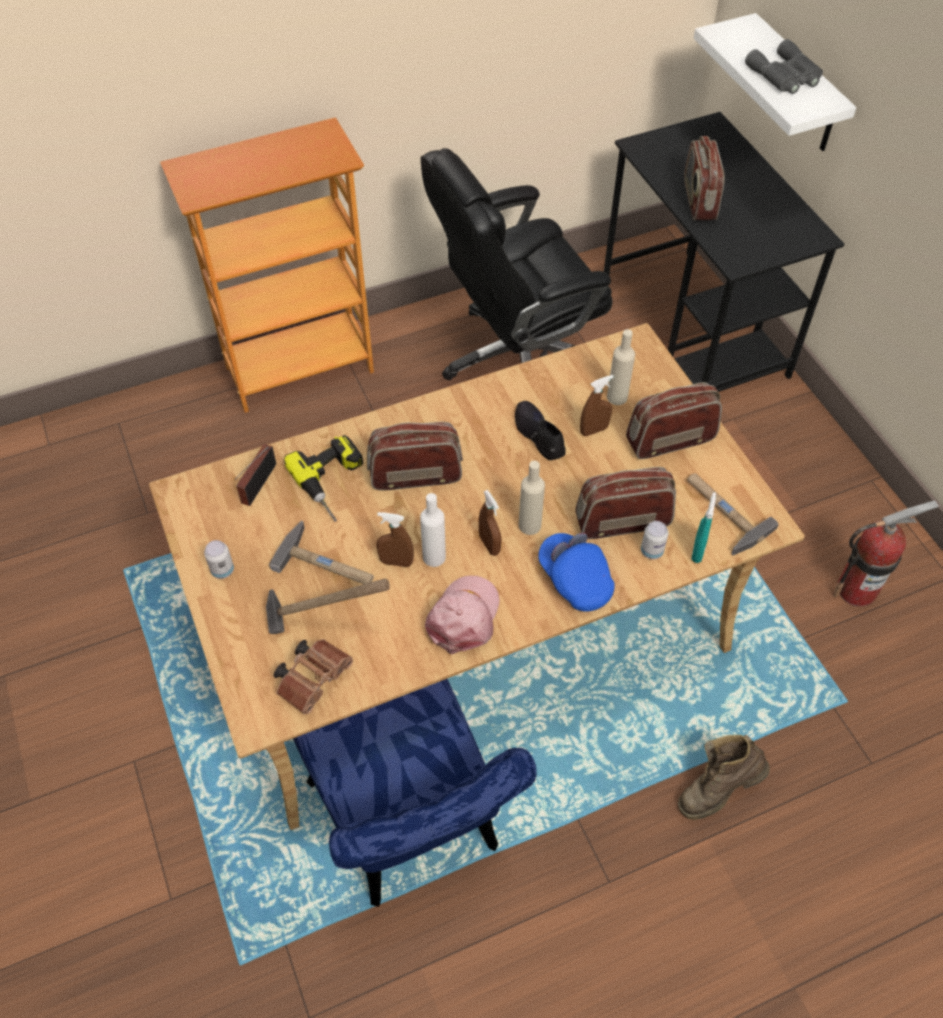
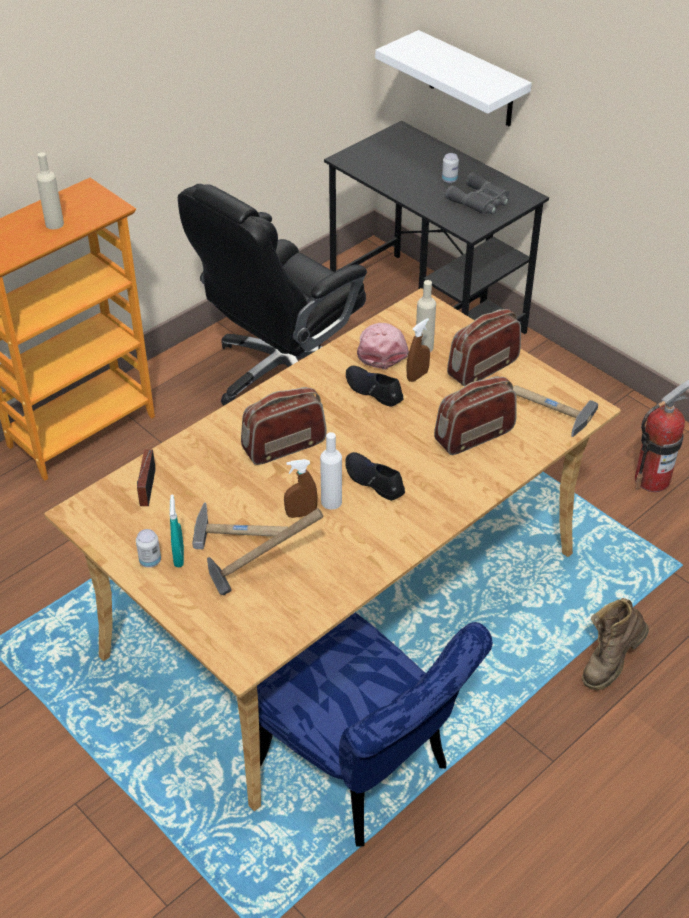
camera: 20 degrees left, 10 degrees down
brown binoculars [274,639,353,715] -> none
power drill [284,435,363,522] -> none
pink cap [425,576,499,654] -> pink cap moved to [357,323,409,370]
brown spray bottle [479,490,501,556] -> black shoe [345,452,405,500]
beige bottle [519,461,545,535] -> beige bottle moved to [37,152,64,229]
blue cap [538,533,615,612] -> none
can [641,521,669,559] -> can moved to [442,153,459,183]
radio [684,136,725,220] -> none
turquoise spray bottle [691,492,716,563] -> turquoise spray bottle moved to [170,495,184,567]
grey binoculars [745,39,823,94] -> grey binoculars moved to [445,172,509,214]

